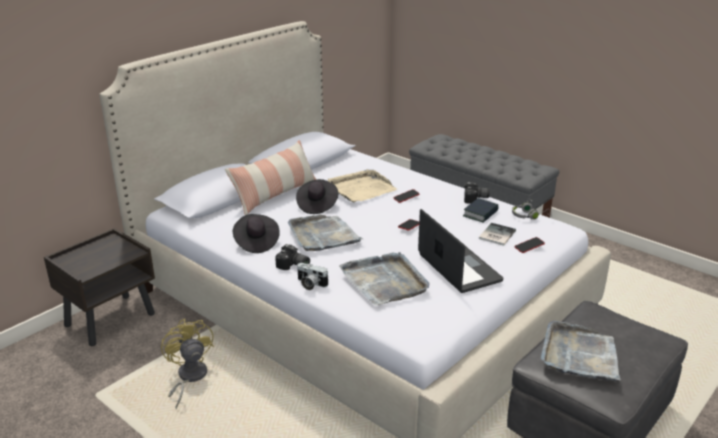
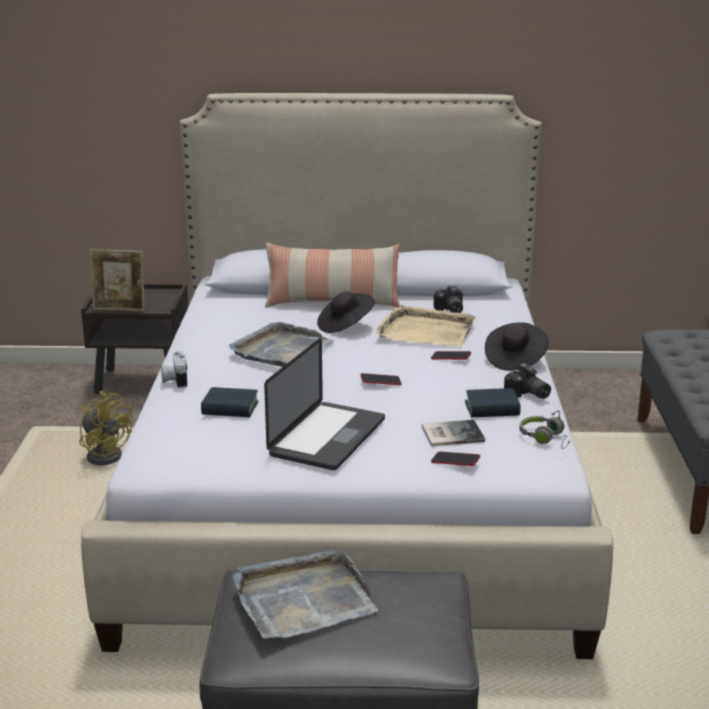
camera: 50 degrees right, 5 degrees down
yellow fan [161,318,214,409] -> yellow fan turned 105 degrees clockwise [79,391,133,465]
black hat [233,214,280,253] -> black hat moved to [485,322,549,371]
camera [275,244,310,270] -> camera moved to [434,285,463,313]
grey tray [339,252,429,305] -> book [201,387,258,417]
none -> picture frame [90,249,145,311]

